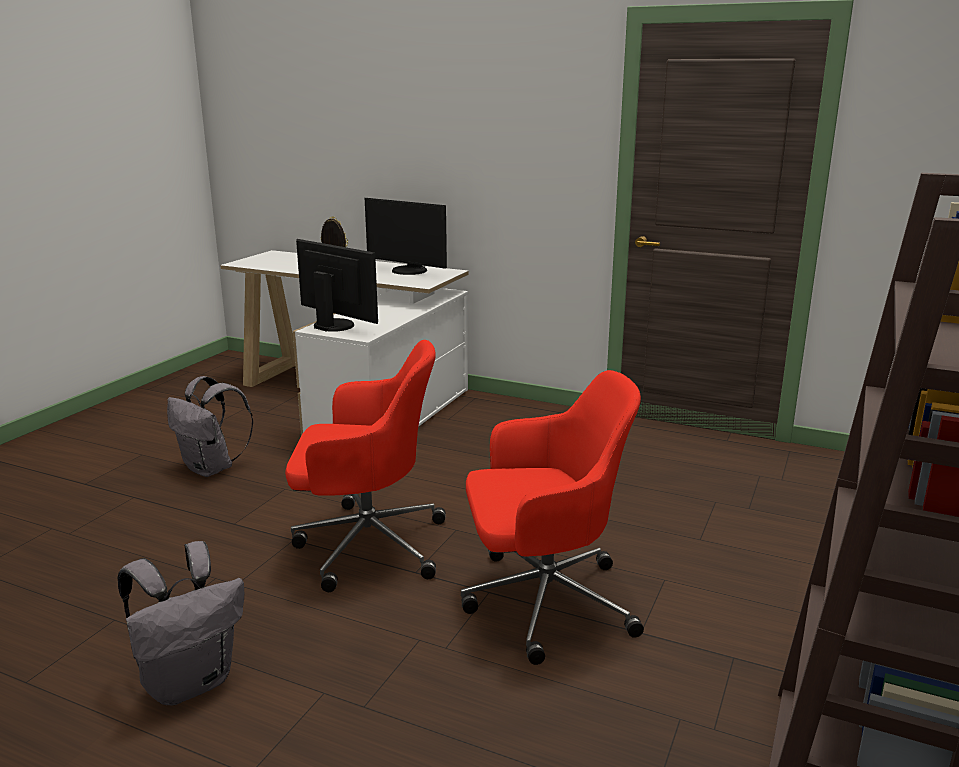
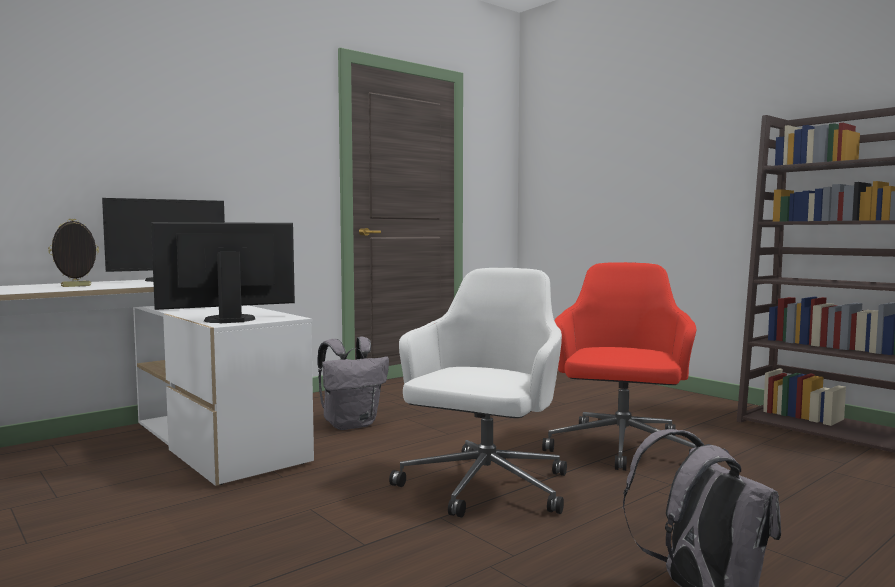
camera: 65 degrees left, 15 degrees down
grey backpack [167,376,253,477] -> grey backpack moved to [317,336,389,430]
red office chair [285,340,446,592] -> white office chair [389,268,567,518]

